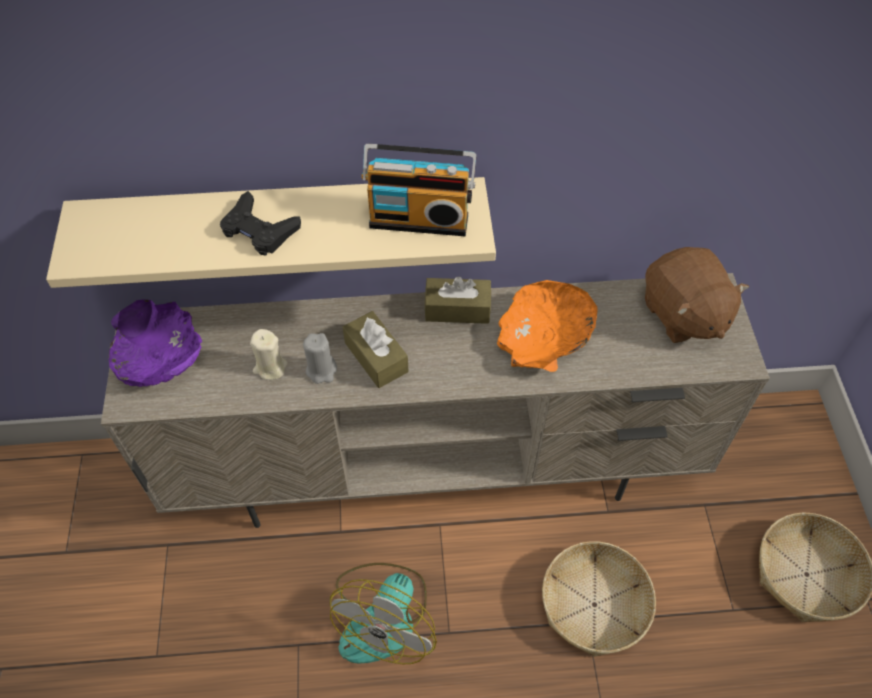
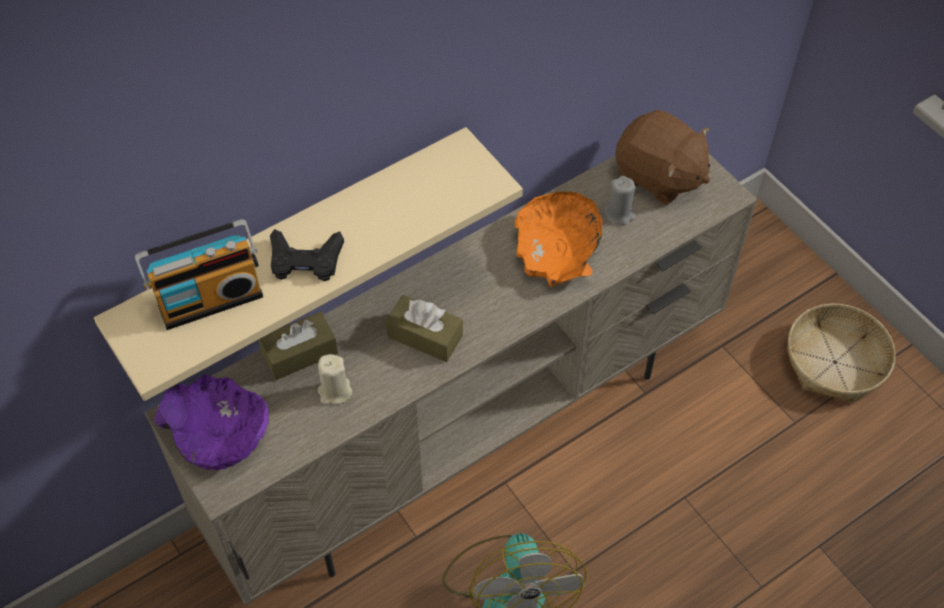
camera: 30 degrees left, 0 degrees up
grey candle [303,333,337,384] -> grey candle moved to [604,176,636,226]
radio [362,144,477,236] -> radio moved to [135,219,263,330]
brown tissue box [424,277,491,324] -> brown tissue box moved to [259,311,338,380]
basket [542,541,656,657] -> none

